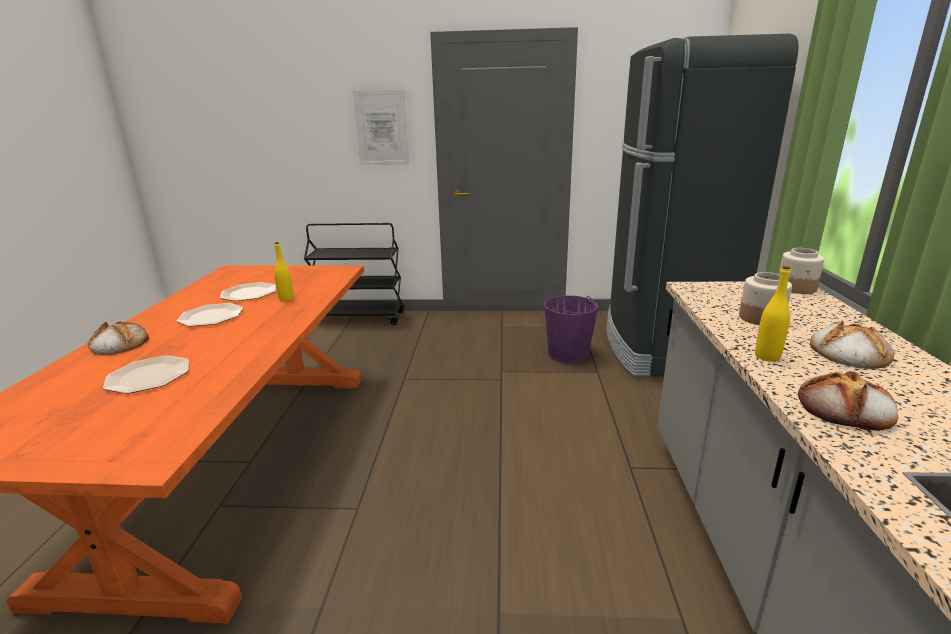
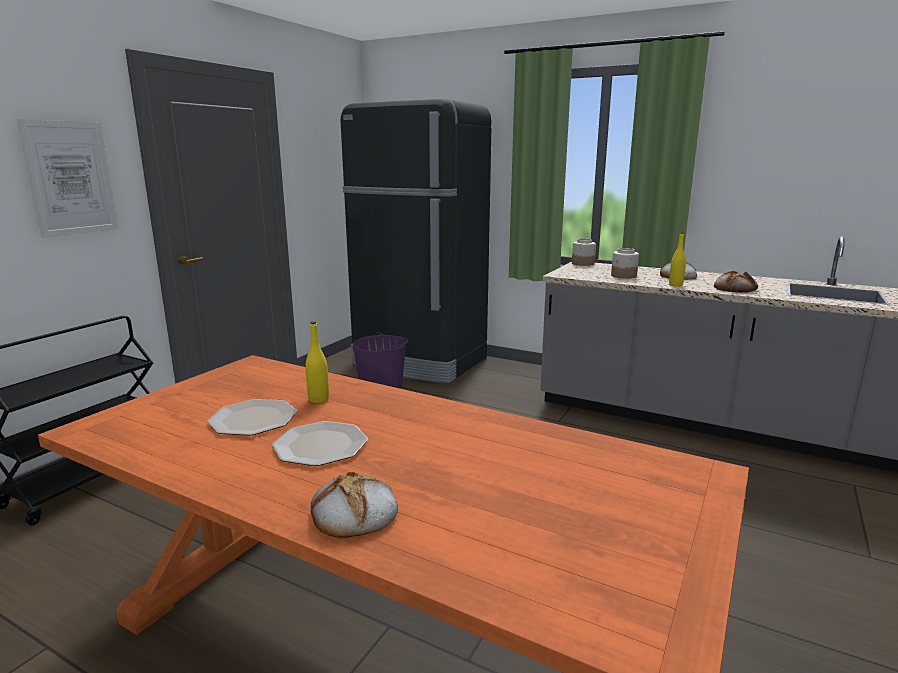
camera: 65 degrees left, 5 degrees down
plate [103,356,189,394] -> none

